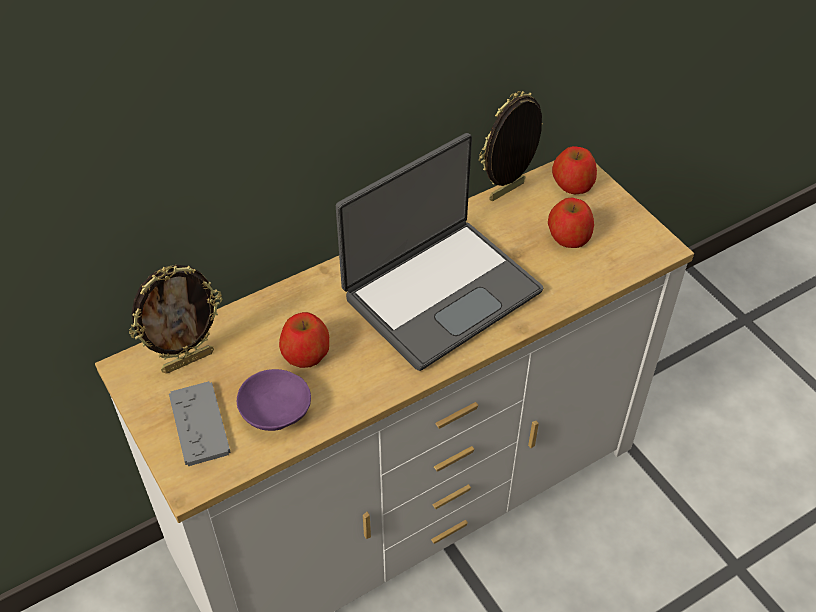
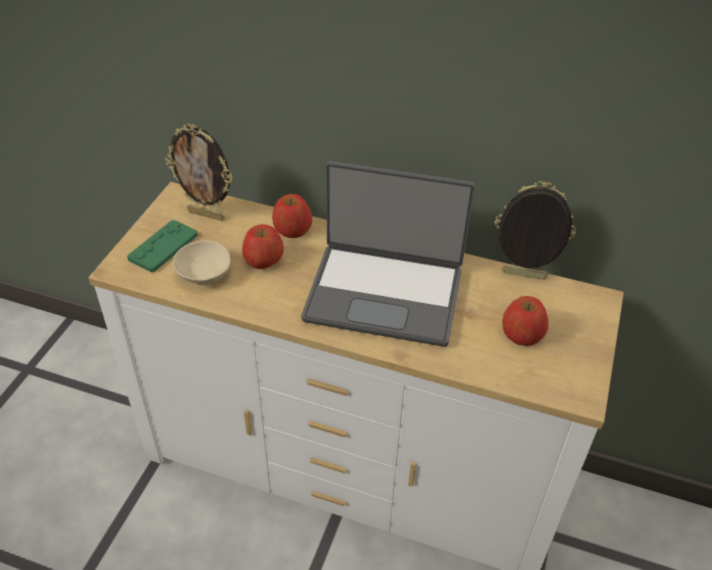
camera: 50 degrees right, 5 degrees down
grey game controller [169,381,231,466] -> green game controller [127,220,198,273]
purple bowl [237,369,311,431] -> beige bowl [172,240,231,285]
apple [552,146,597,194] -> apple moved to [272,194,312,238]

